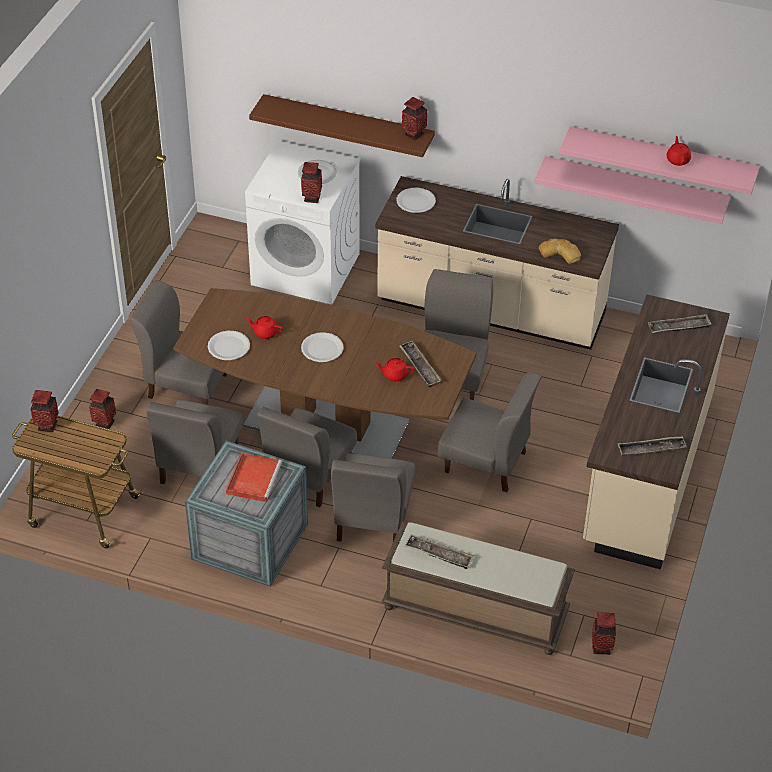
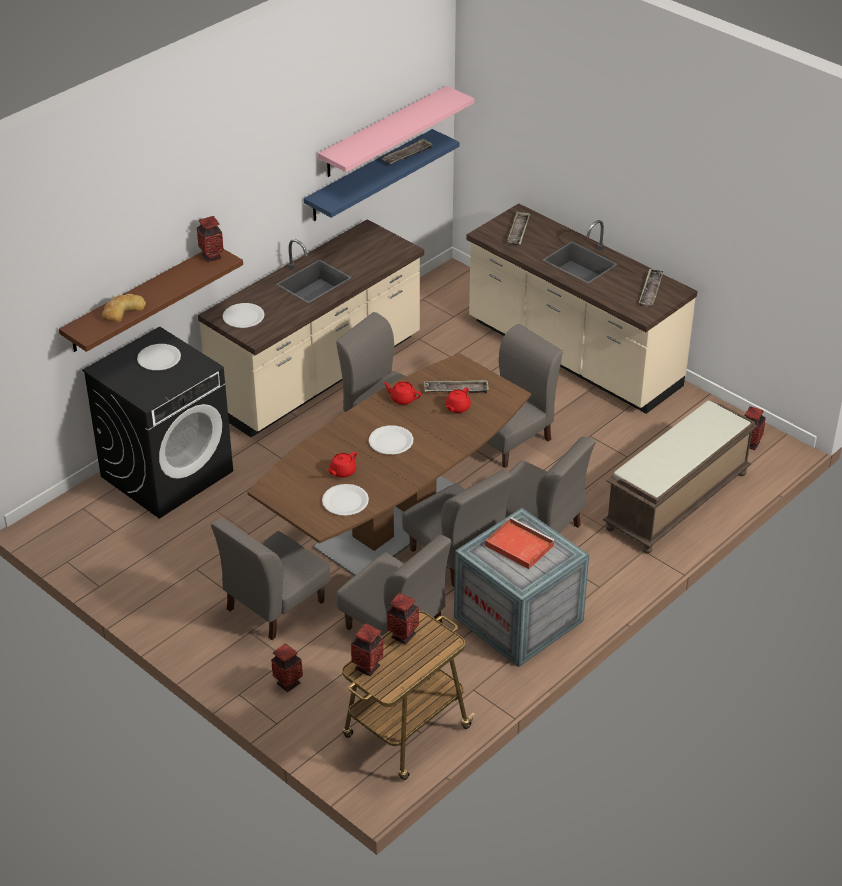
camera: 65 degrees left, 5 degrees down
white washing machine [245,141,360,305] -> black washing machine [82,326,233,519]
vase [301,162,322,203] -> vase moved to [387,593,419,644]
tray [405,535,474,569] -> tray moved to [381,138,432,165]
pink shelf [535,156,730,224] -> blue shelf [304,129,460,221]
bread [539,239,581,264] -> bread moved to [102,294,146,322]
red teapot [666,136,691,166] -> red teapot moved to [383,382,421,405]

